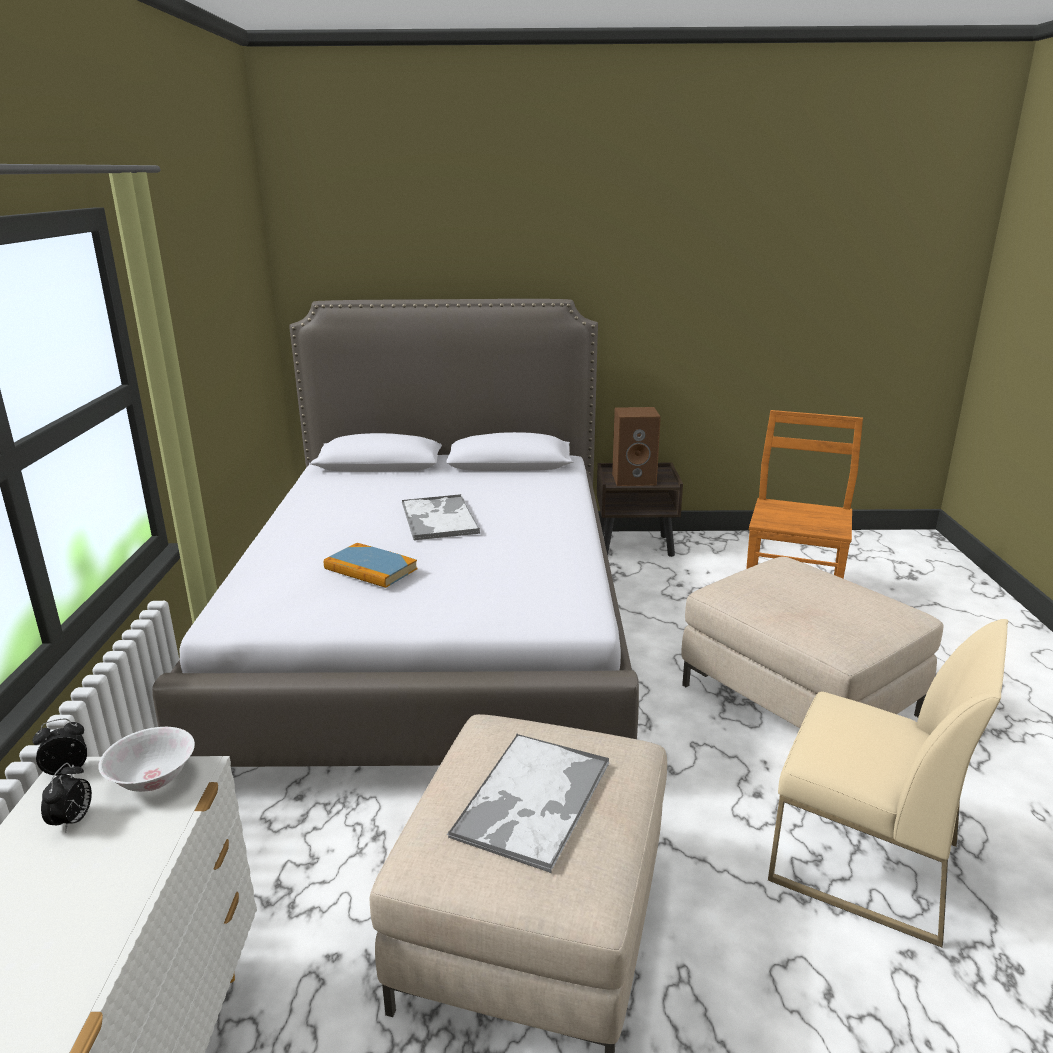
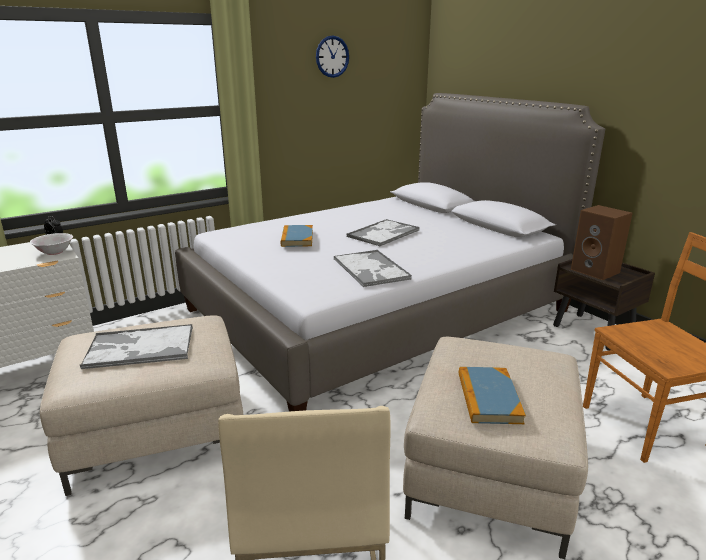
camera: 55 degrees right, 0 degrees up
alarm clock [41,763,92,833] -> none
none -> wall clock [316,35,349,78]
none -> tray [334,250,412,287]
none -> book [459,367,526,424]

